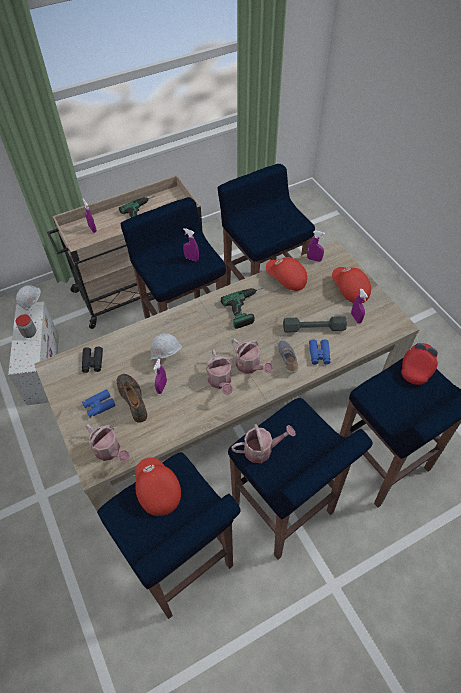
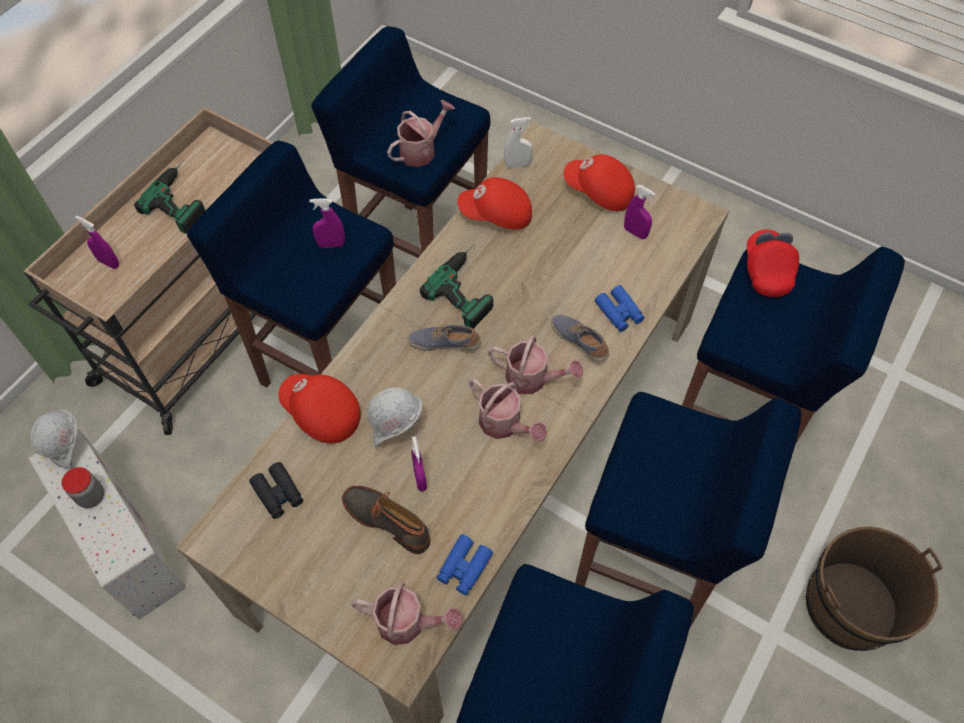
camera: 30 degrees left, 5 degrees up
blue binoculars [82,389,116,418] -> blue binoculars moved to [437,535,493,595]
red cap [135,457,181,516] -> red cap moved to [279,374,361,443]
watering can [231,424,295,463] -> watering can moved to [387,100,455,167]
grey dumbbell [283,316,347,333] -> none
purple spray bottle [307,231,325,262] -> white spray bottle [504,117,533,168]
none -> shoe [408,325,481,351]
none -> brown bucket [806,527,943,651]

